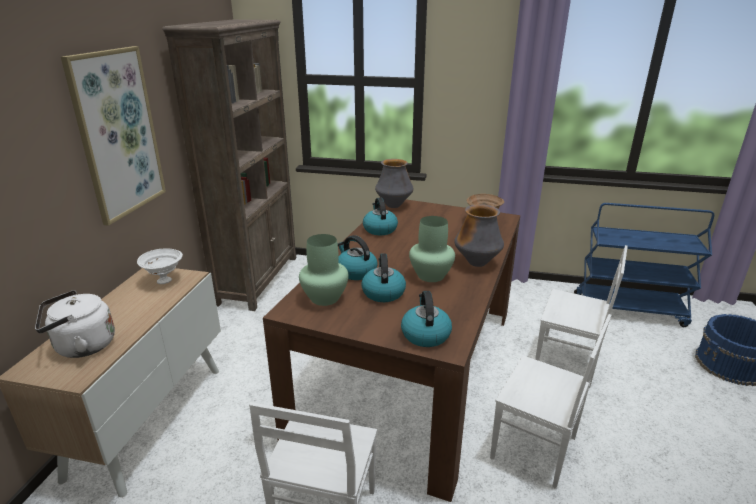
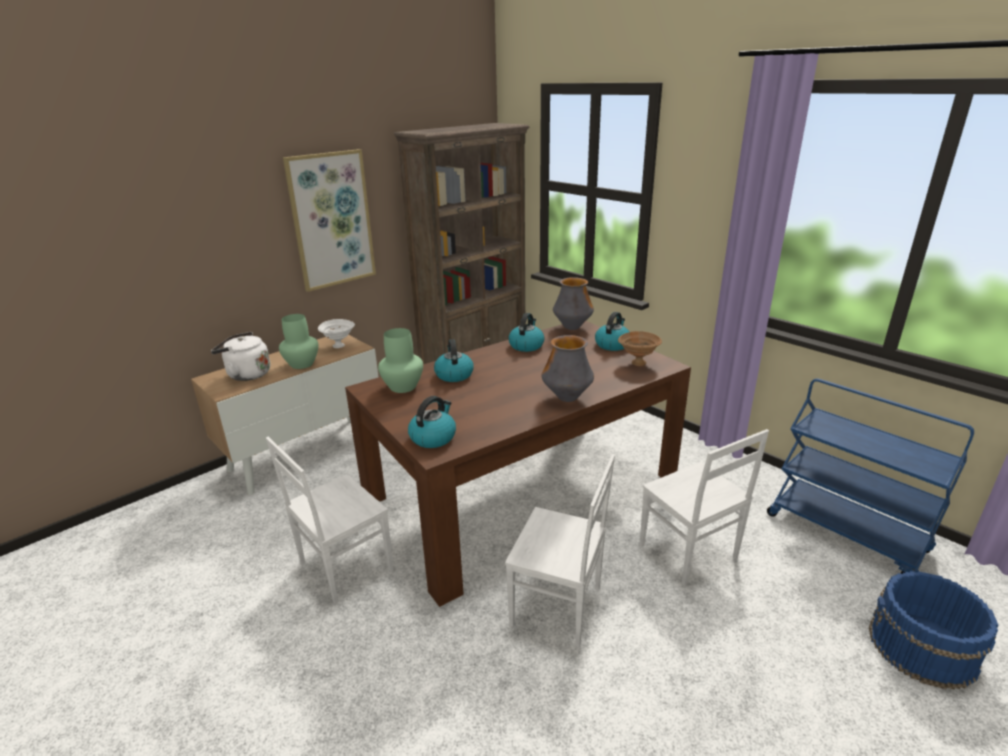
camera: 35 degrees right, 0 degrees up
kettle [361,254,406,302] -> kettle moved to [595,312,630,351]
green vase [409,216,455,282] -> green vase moved to [279,314,318,369]
white chair [490,314,612,489] -> white chair turned 45 degrees counterclockwise [505,454,615,647]

